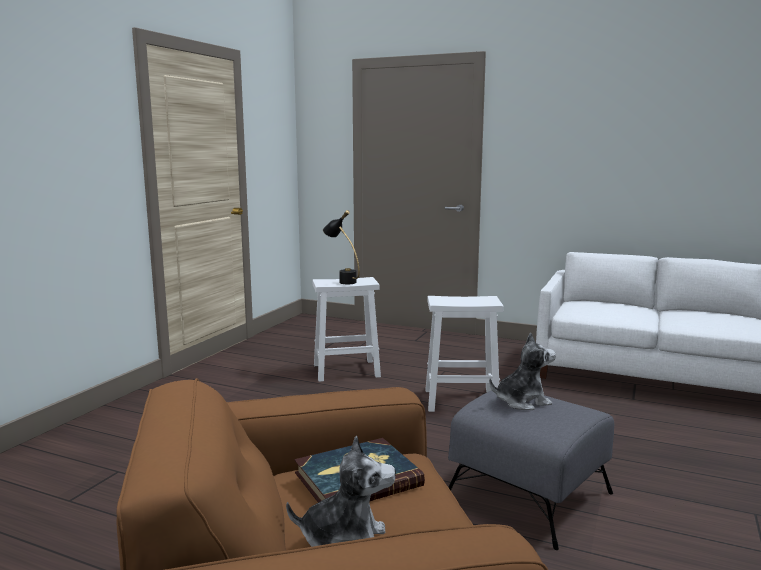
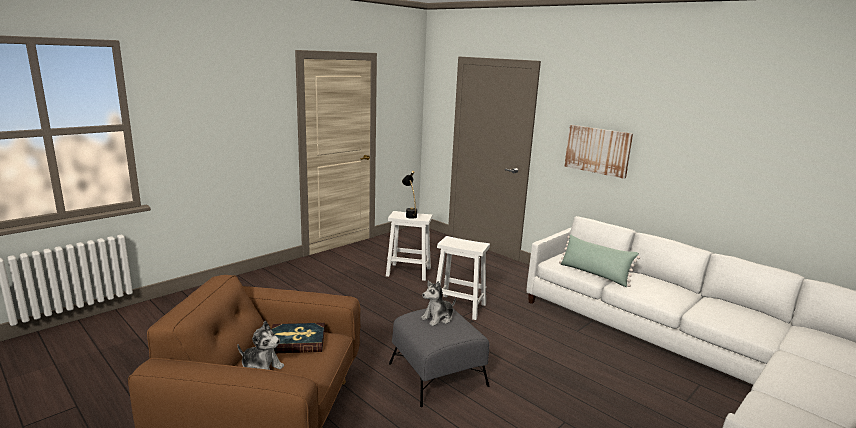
camera: 20 degrees right, 5 degrees up
plush toy [489,332,556,410] -> plush toy turned 135 degrees clockwise [421,280,456,326]
none -> green pillow [559,234,640,287]
none -> picture [564,125,633,179]

